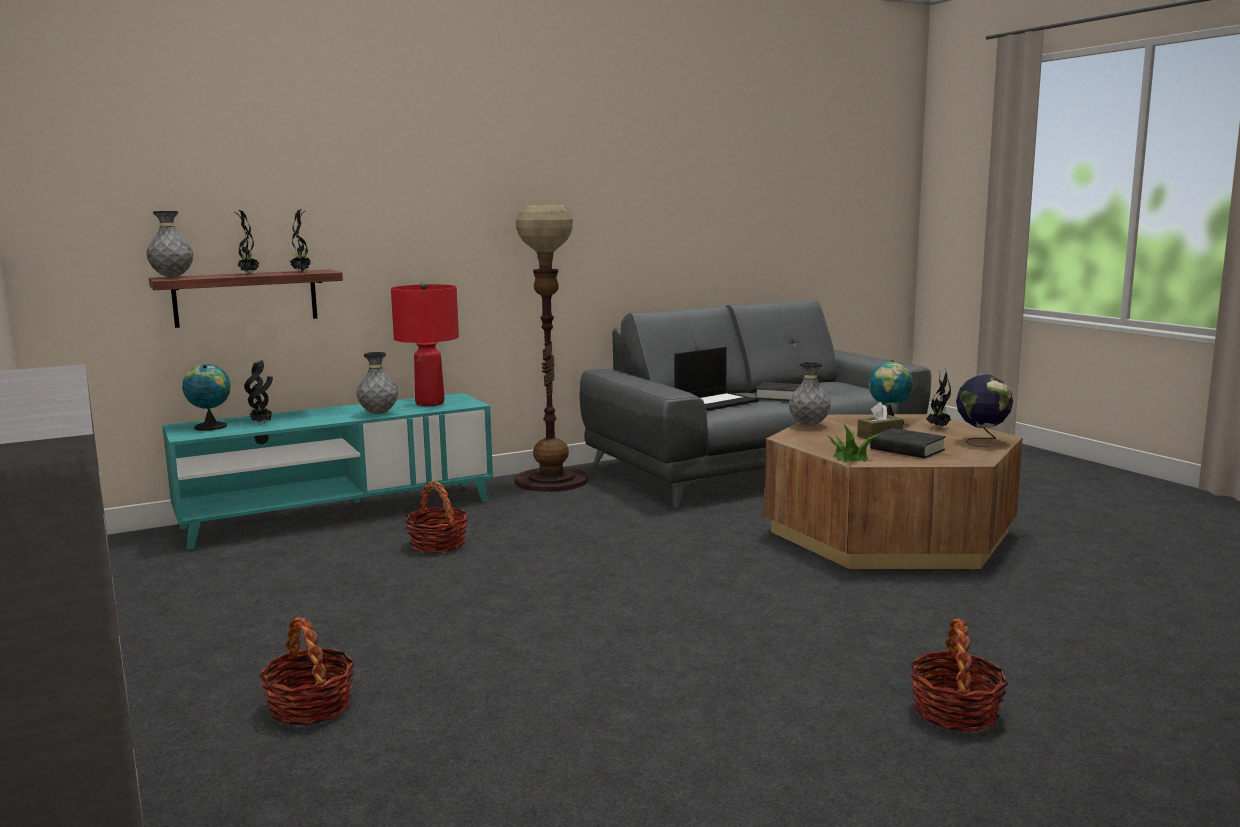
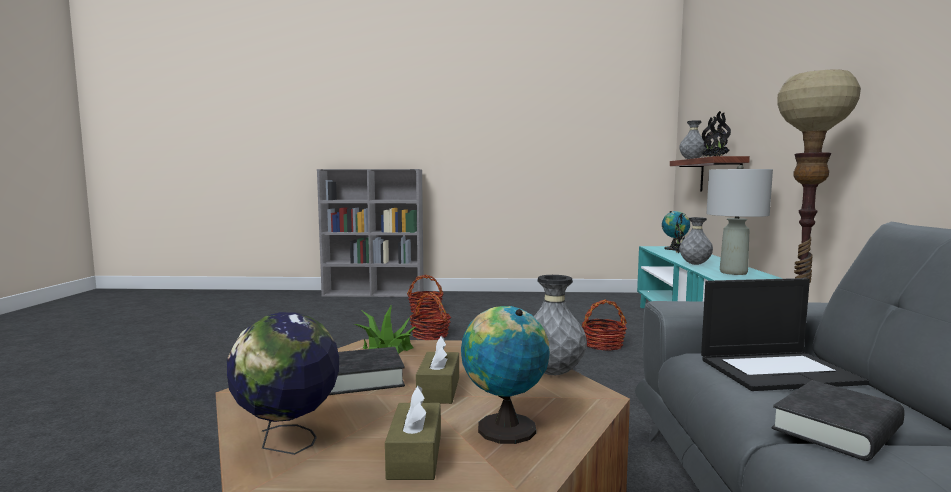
camera: 120 degrees right, 5 degrees down
red table lamp [391,282,459,406] -> grey table lamp [706,165,773,275]
laptop [675,347,759,411] -> laptop turned 90 degrees counterclockwise [701,278,869,391]
basket [910,618,1008,732] -> basket moved to [410,292,451,340]
potted plant [926,364,951,427] -> brown tissue box [385,386,441,480]

